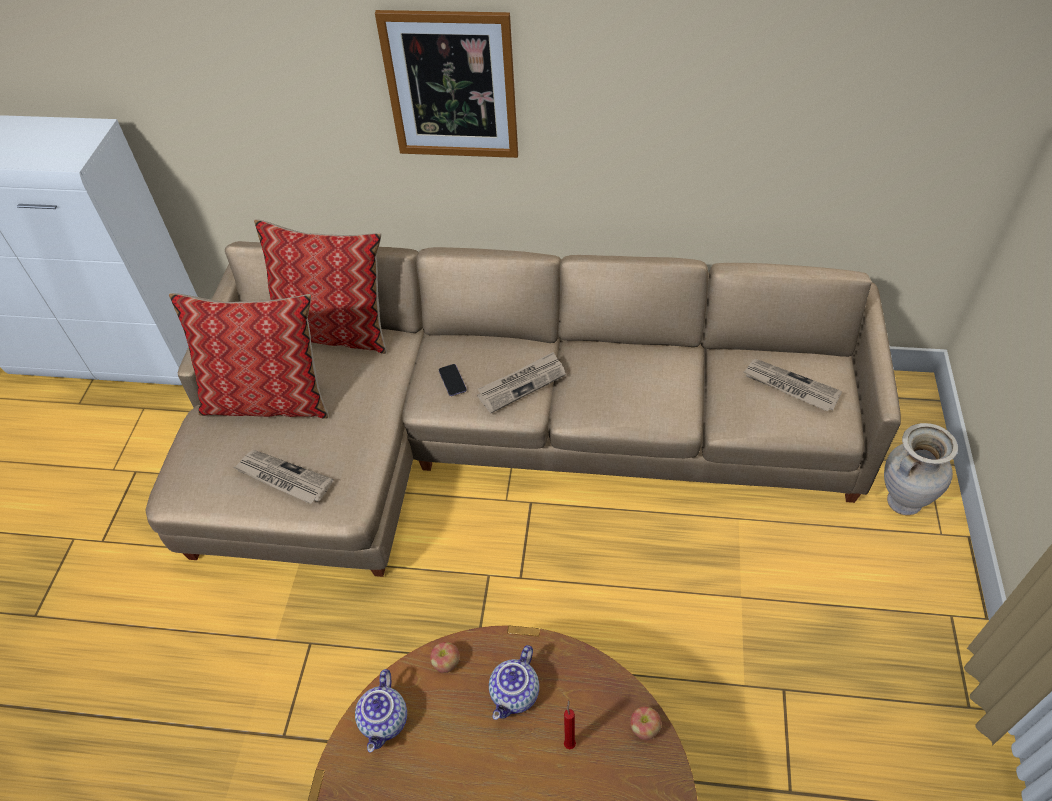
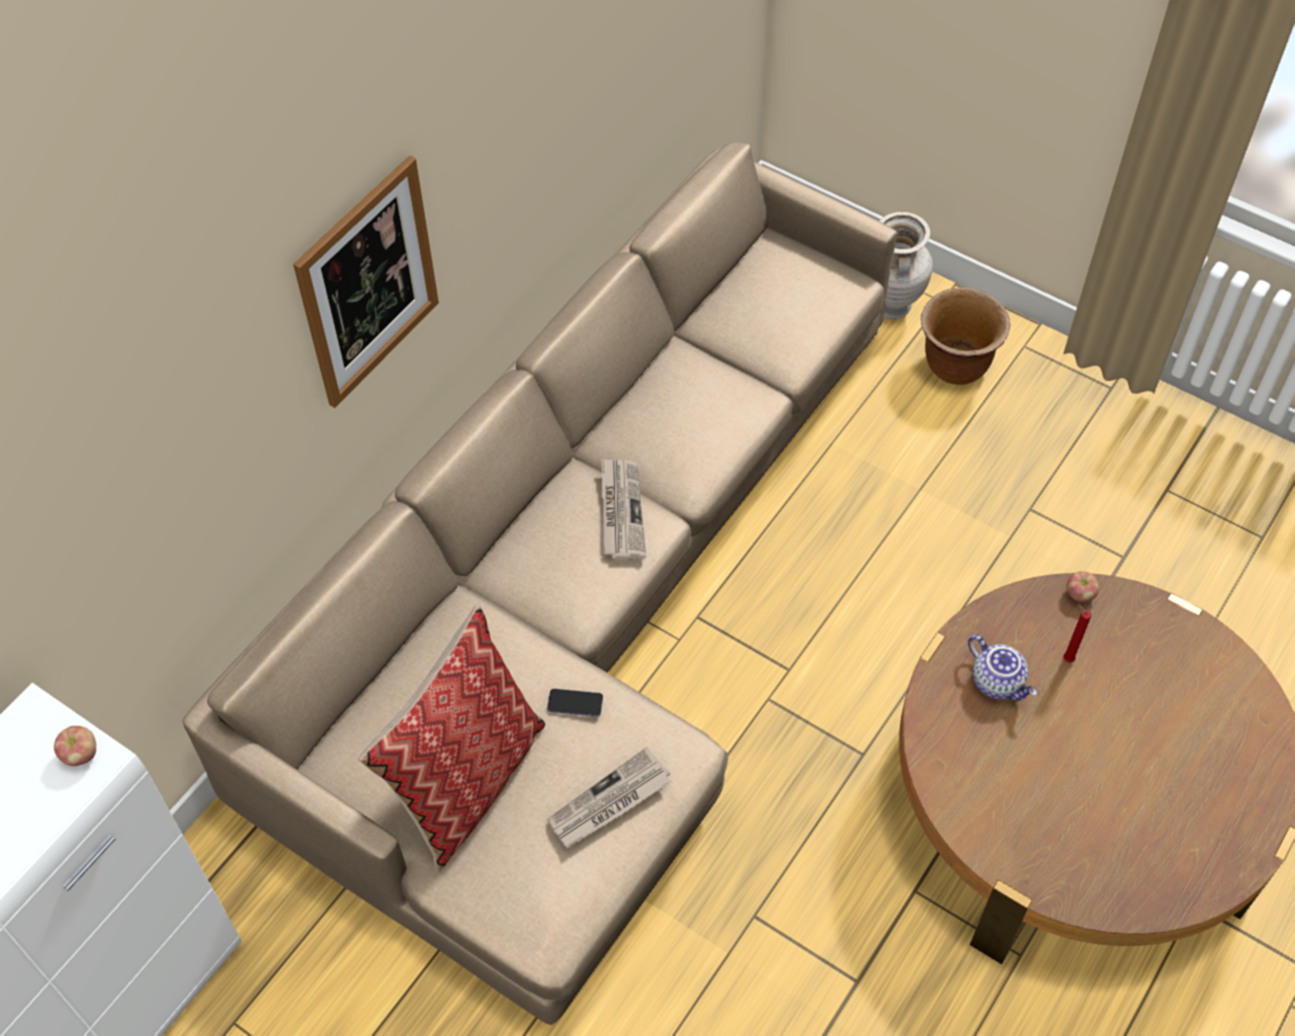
camera: 65 degrees left, 5 degrees up
pillow [254,219,386,354] -> none
teapot [355,669,407,753] -> none
apple [430,642,460,673] -> apple moved to [54,726,96,766]
phone [439,364,467,396] -> phone moved to [547,689,603,717]
newspaper [744,359,842,412] -> none
none -> brown planter [921,288,1010,385]

